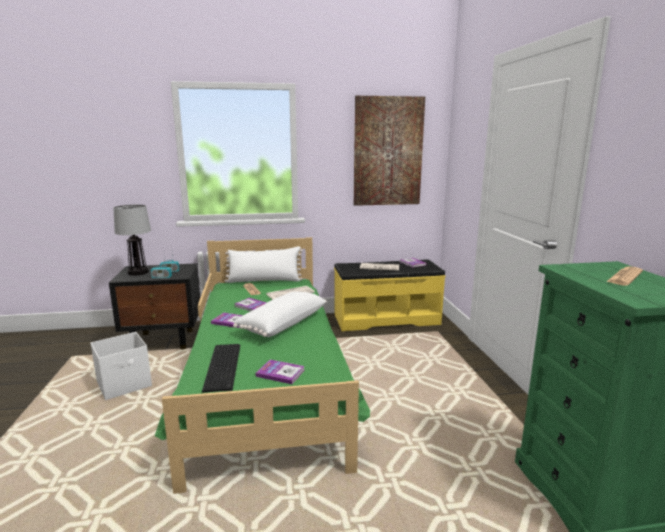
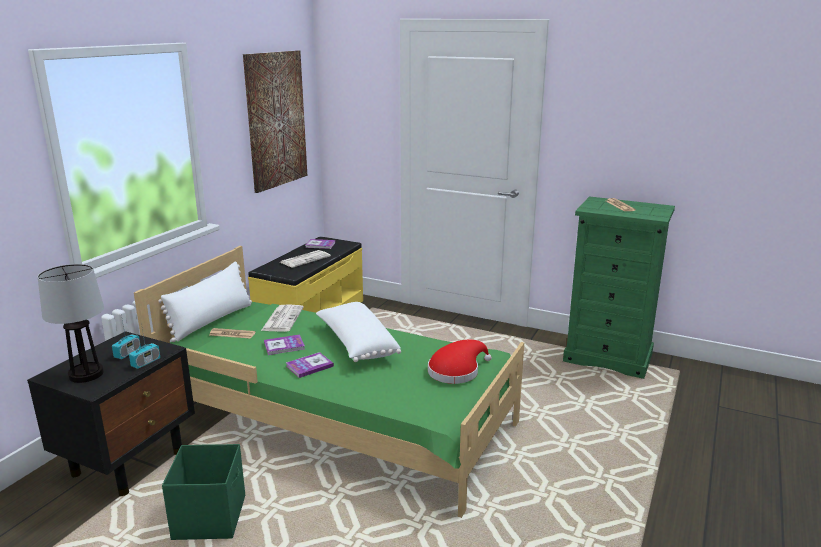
camera: 55 degrees left, 5 degrees up
white storage box [91,332,152,400] -> green storage box [162,444,245,540]
keyboard [202,344,240,392] -> none
book [256,360,305,384] -> red hat [428,339,492,384]

